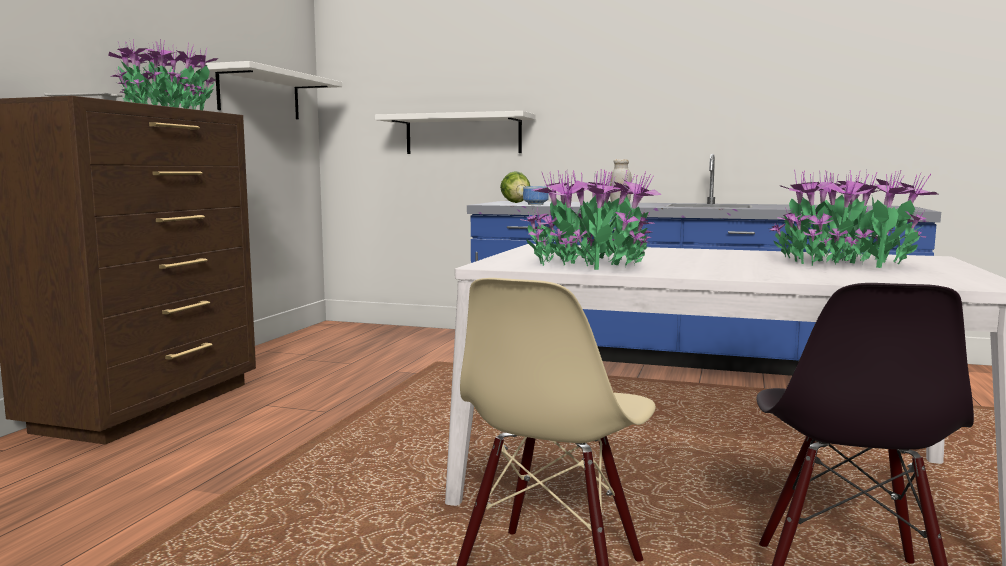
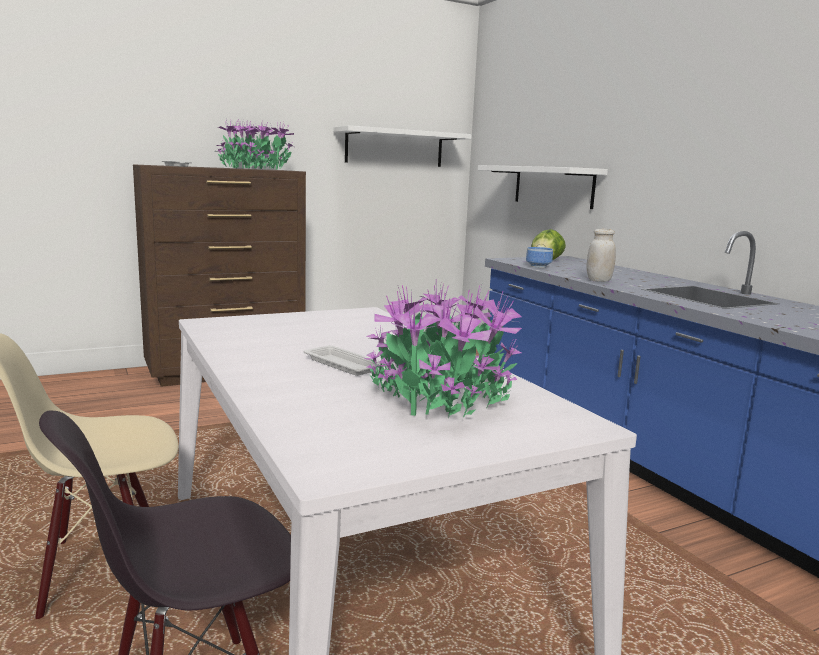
camera: 45 degrees right, 5 degrees up
potted plant [520,170,662,270] -> none
none -> white tray [304,345,384,376]

